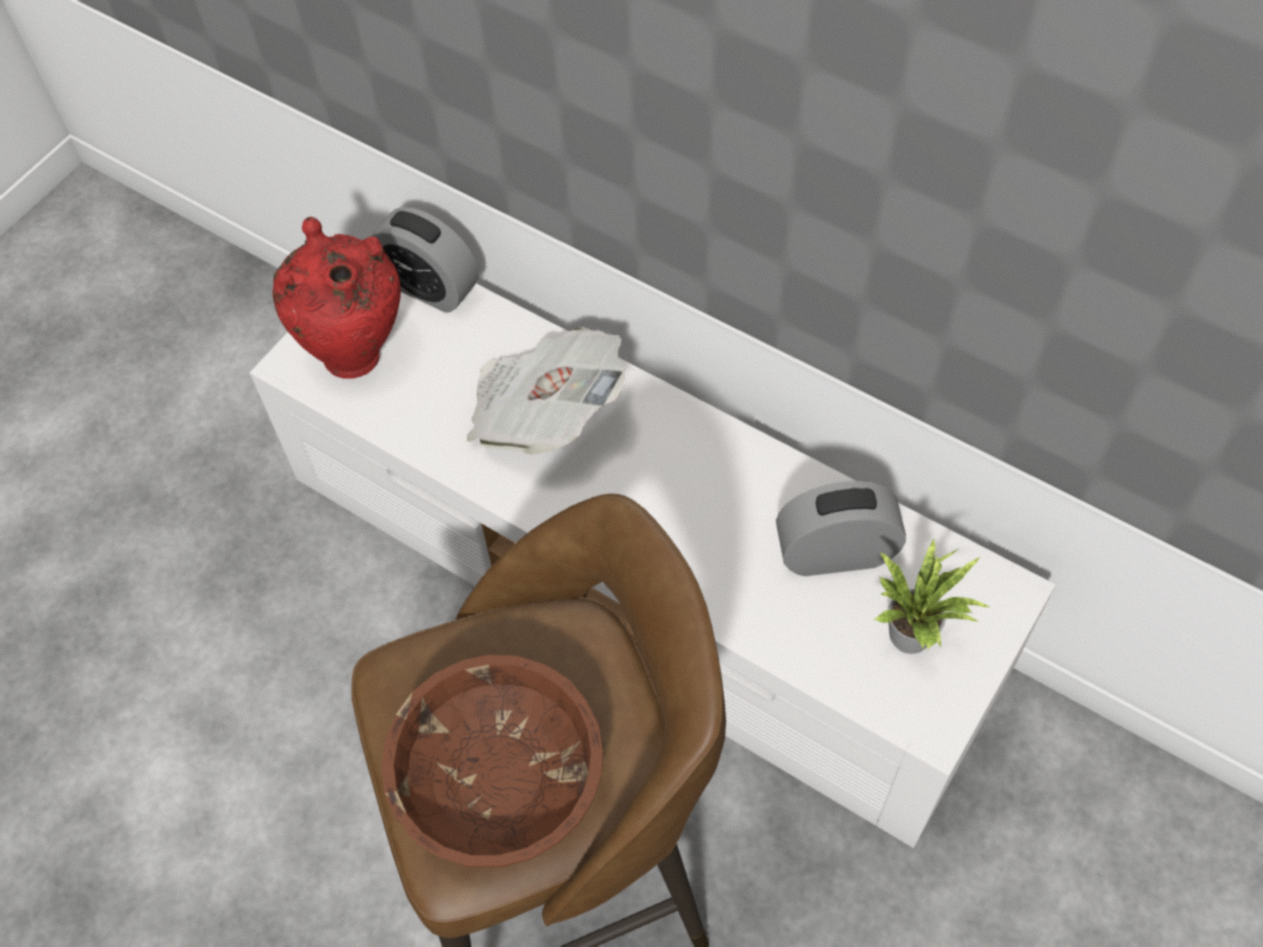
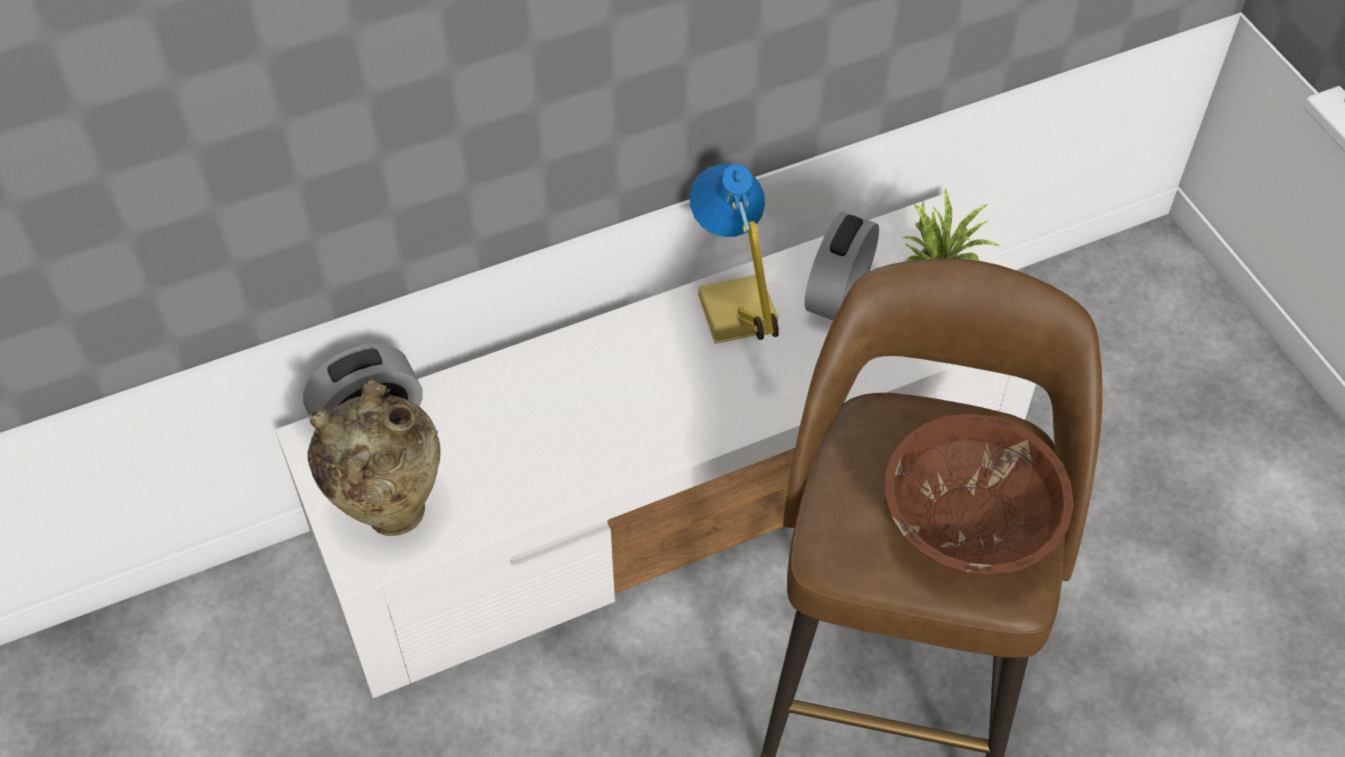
camera: 60 degrees left, 5 degrees down
red vase [273,217,401,379] -> beige vase [307,380,441,536]
newspaper [467,327,625,455] -> none
none -> table lamp [689,164,779,344]

